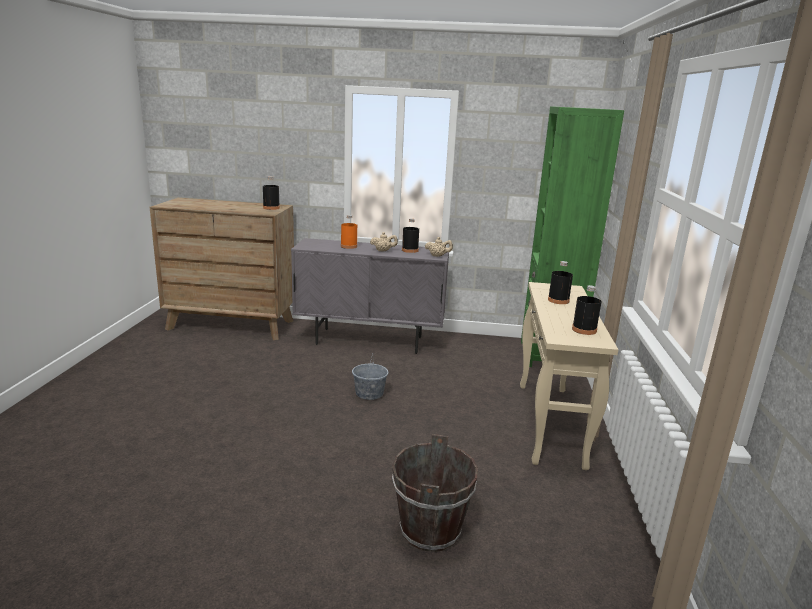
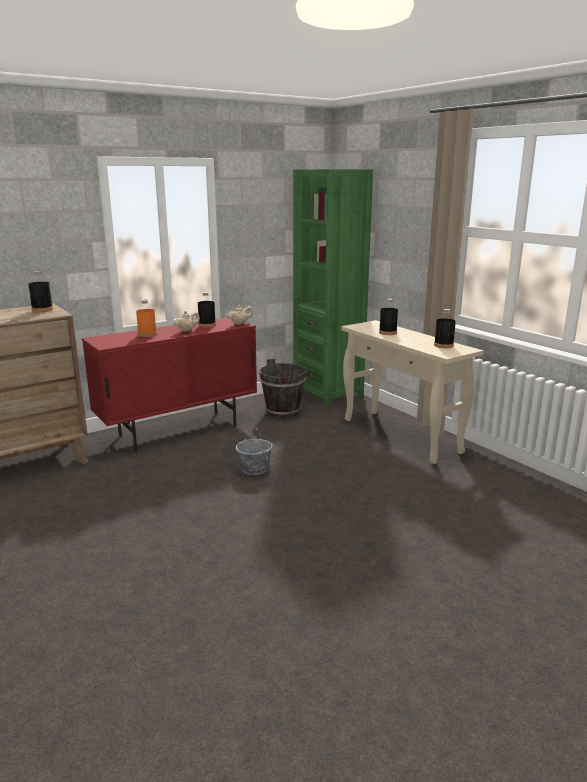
camera: 40 degrees left, 0 degrees up
grey cabinet [291,238,449,354] -> red cabinet [82,317,257,452]
brown bucket [392,434,478,552] -> brown bucket moved to [259,358,307,417]

